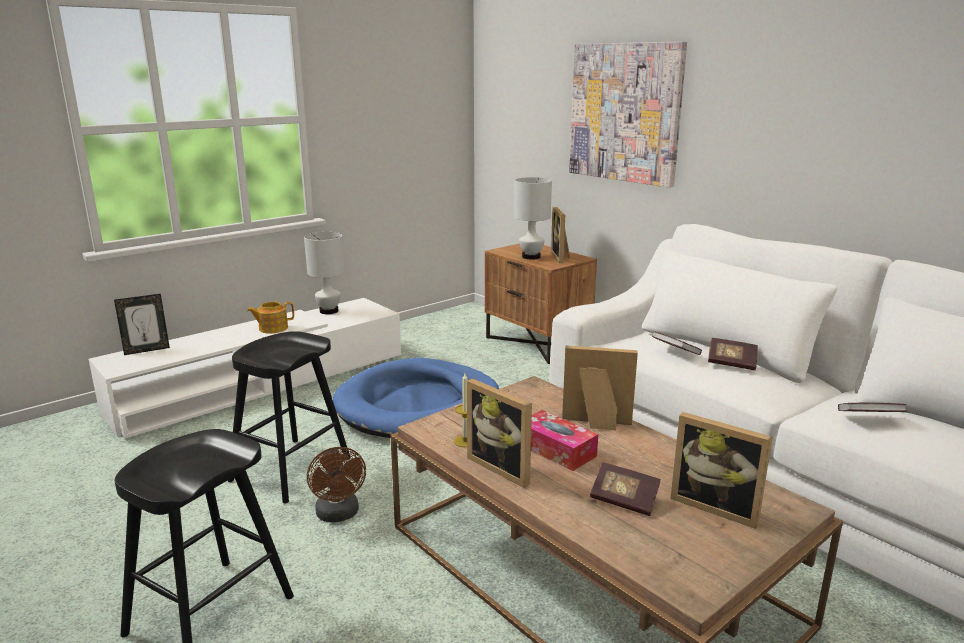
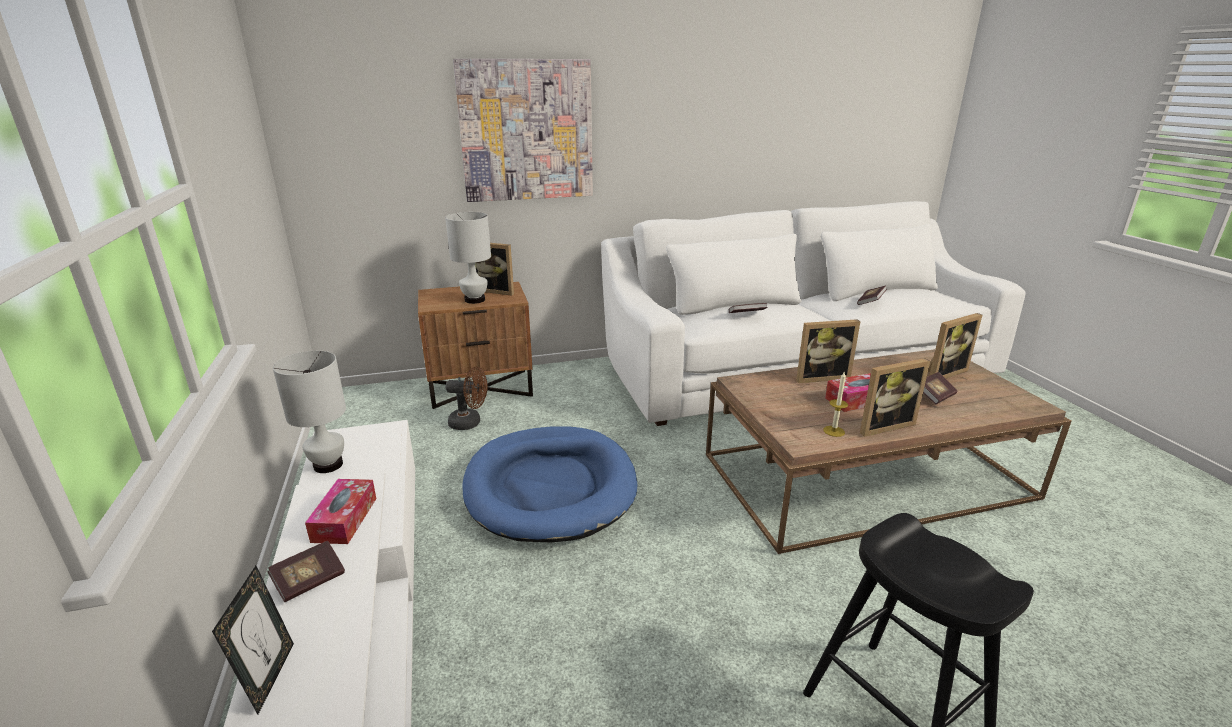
camera: 65 degrees left, 5 degrees up
black stool [228,331,350,504] -> none
teapot [247,302,294,334] -> tissue box [305,479,376,544]
brown fan [307,447,366,523] -> brown fan moved to [446,366,487,430]
picture frame [562,345,638,430] -> picture frame turned 135 degrees counterclockwise [796,319,861,383]
book [708,338,758,370] -> book moved to [268,541,345,602]

